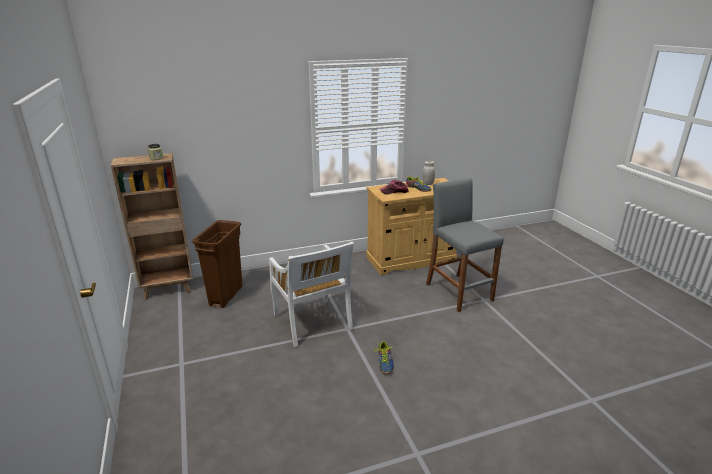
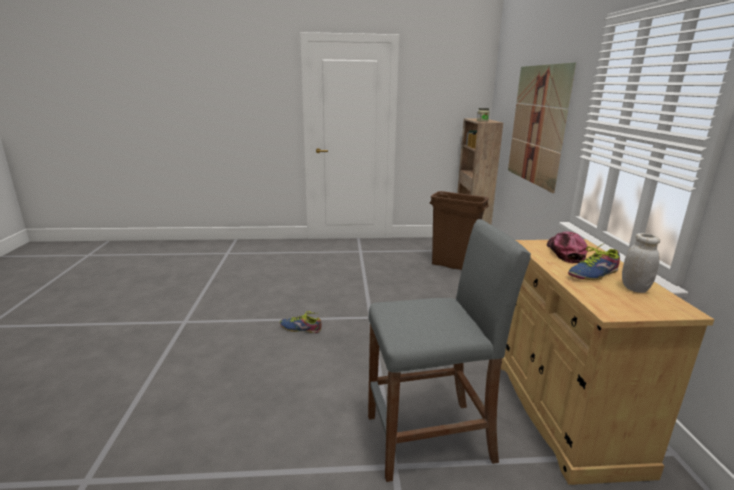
camera: 105 degrees right, 5 degrees down
white chair [269,242,354,347] -> none
none -> picture [508,62,576,193]

